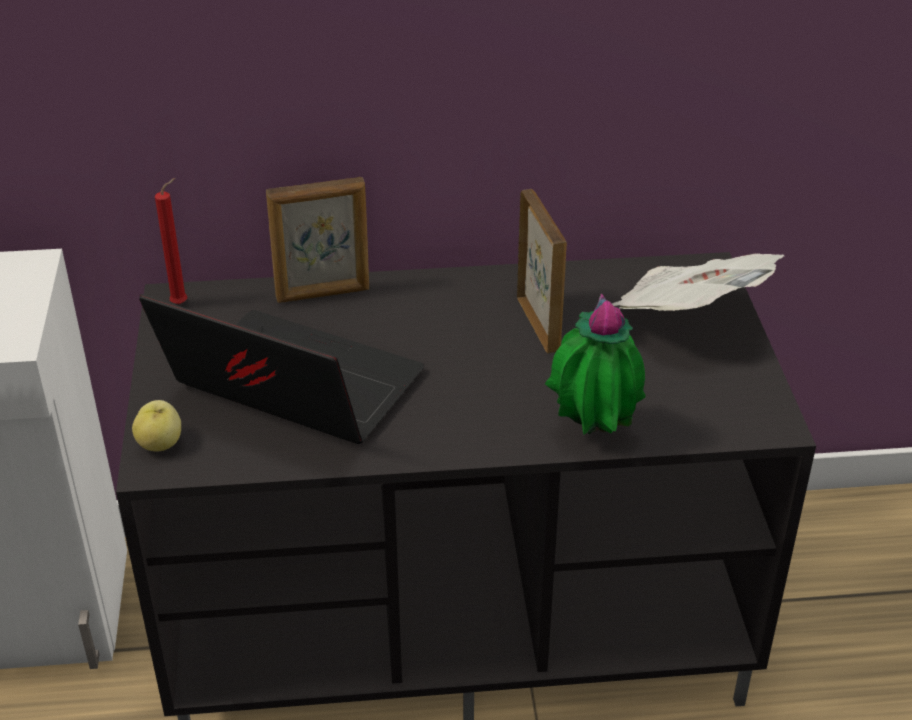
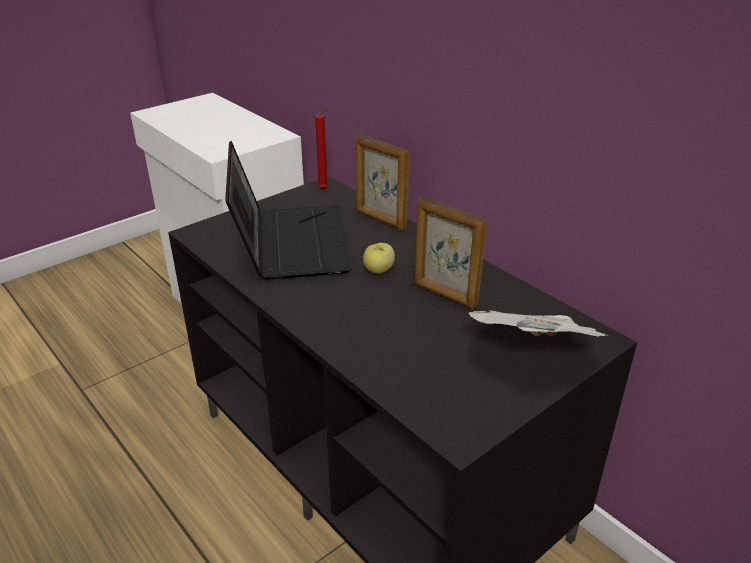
camera: 55 degrees right, 5 degrees down
apple [132,400,181,451] -> apple moved to [363,243,395,274]
picture frame [517,189,567,354] -> picture frame turned 90 degrees clockwise [414,197,487,309]
potted plant [545,294,646,435] -> none

